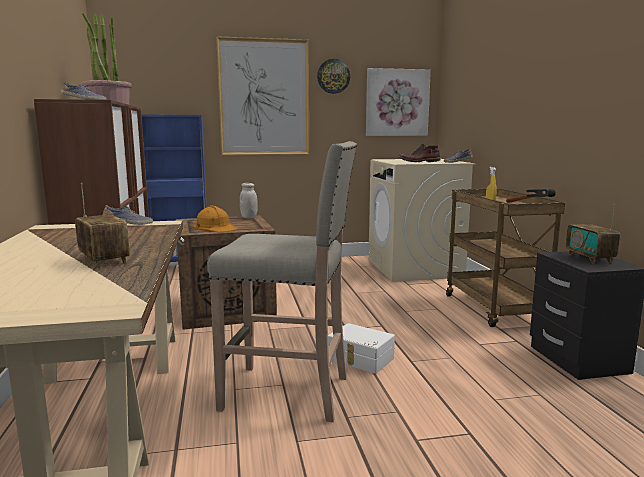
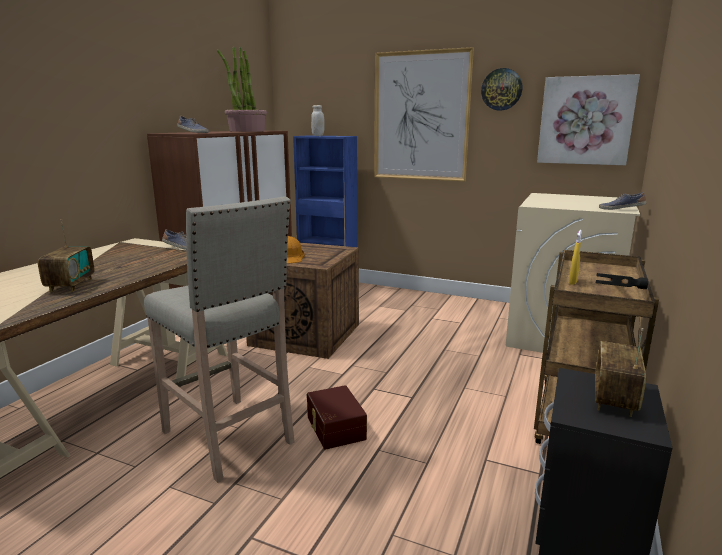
camera: 35 degrees right, 5 degrees up
white jar [240,183,258,219] -> white jar moved to [311,105,325,136]
white storage box [328,323,395,374] -> brown storage box [307,385,367,450]
brown boot [398,144,441,162] -> none

